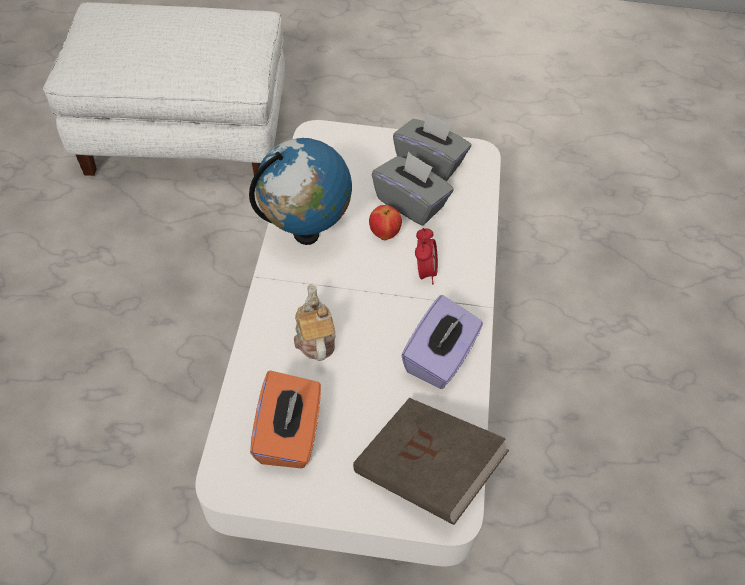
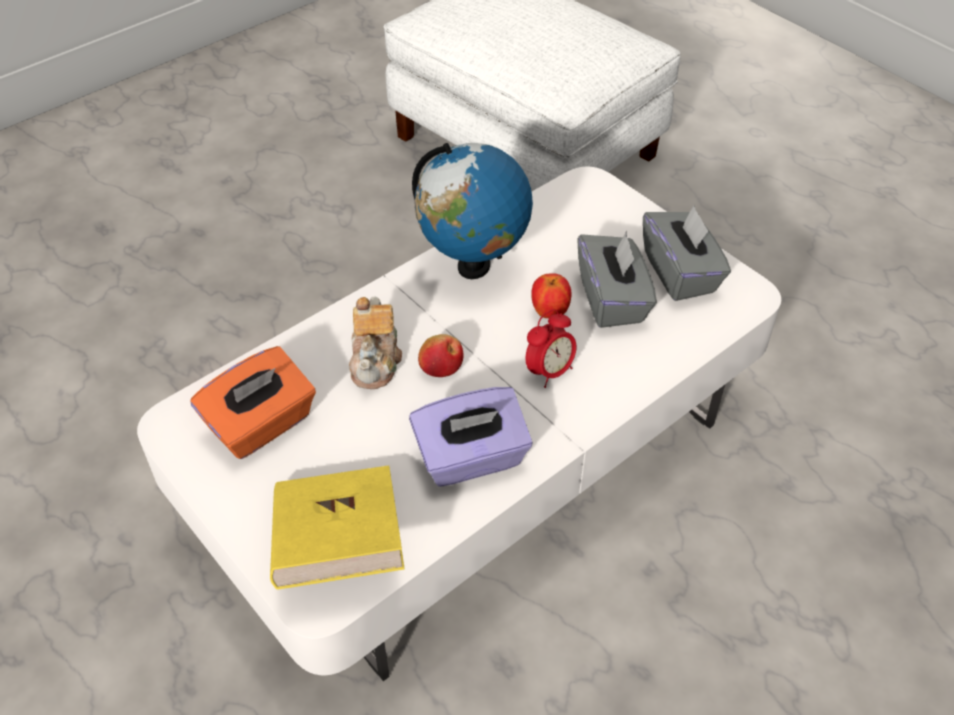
camera: 45 degrees right, 5 degrees down
teapot [294,284,336,361] -> teapot turned 150 degrees clockwise [349,296,402,389]
brown book [353,398,509,525] -> yellow book [270,465,405,590]
none -> apple [418,334,464,377]

